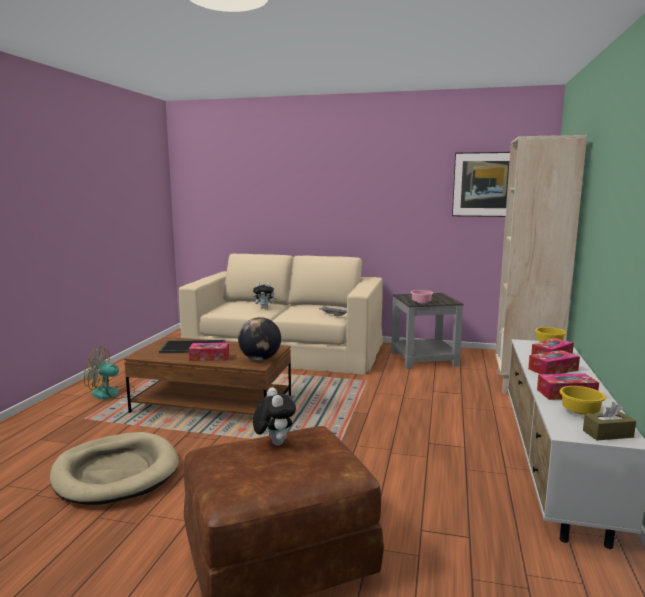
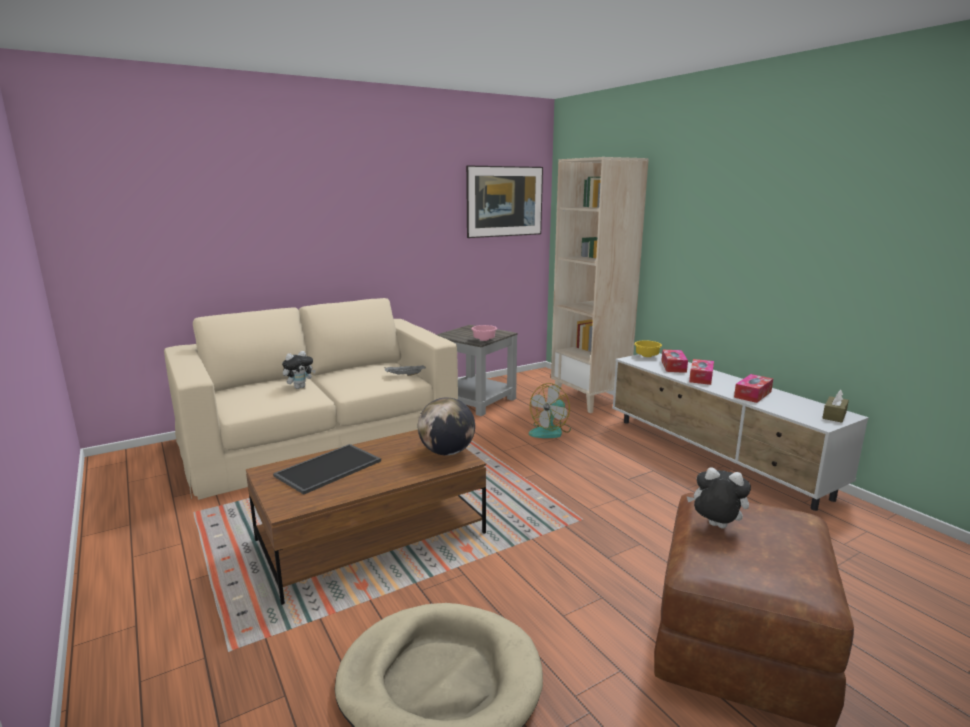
camera: 45 degrees left, 5 degrees up
fan [84,346,135,399] -> fan moved to [529,383,571,438]
tissue box [189,343,229,361] -> none
yellow bowl [560,386,606,415] -> none

